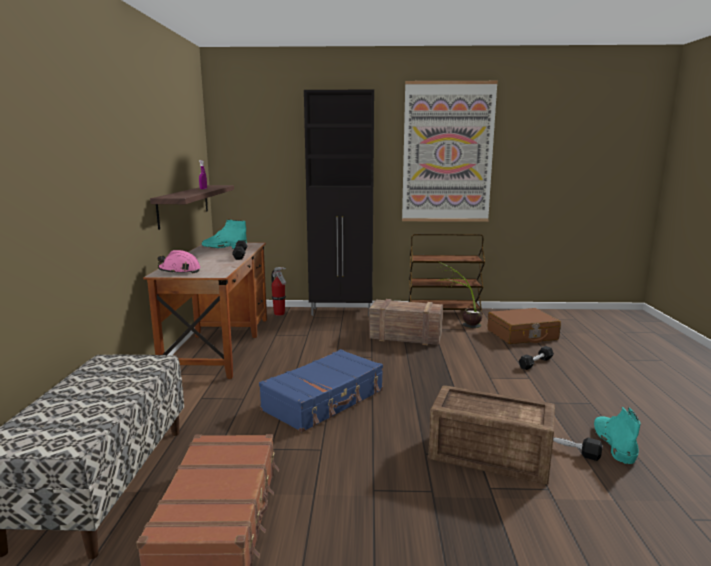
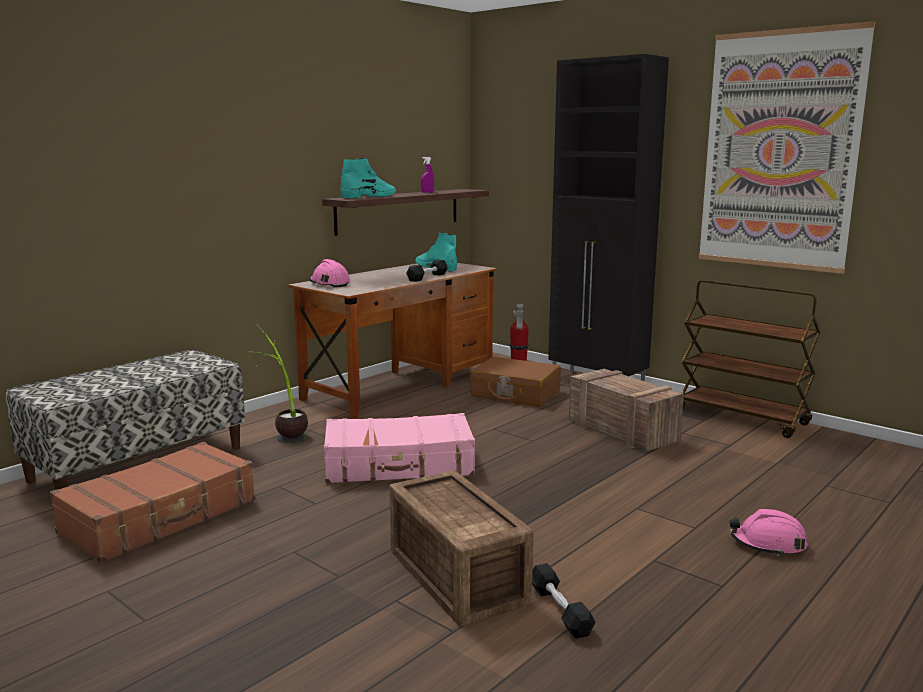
camera: 40 degrees right, 0 degrees up
blue suitcase [259,349,383,432] -> pink suitcase [324,413,475,483]
potted plant [438,262,482,328] -> potted plant moved to [248,324,308,443]
brown suitcase [488,308,561,344] -> brown suitcase moved to [470,356,561,407]
black dumbbell [518,346,554,370] -> none
turquoise boot [594,407,641,464] -> turquoise boot moved to [341,158,396,198]
none -> pink hard hat [729,509,807,556]

